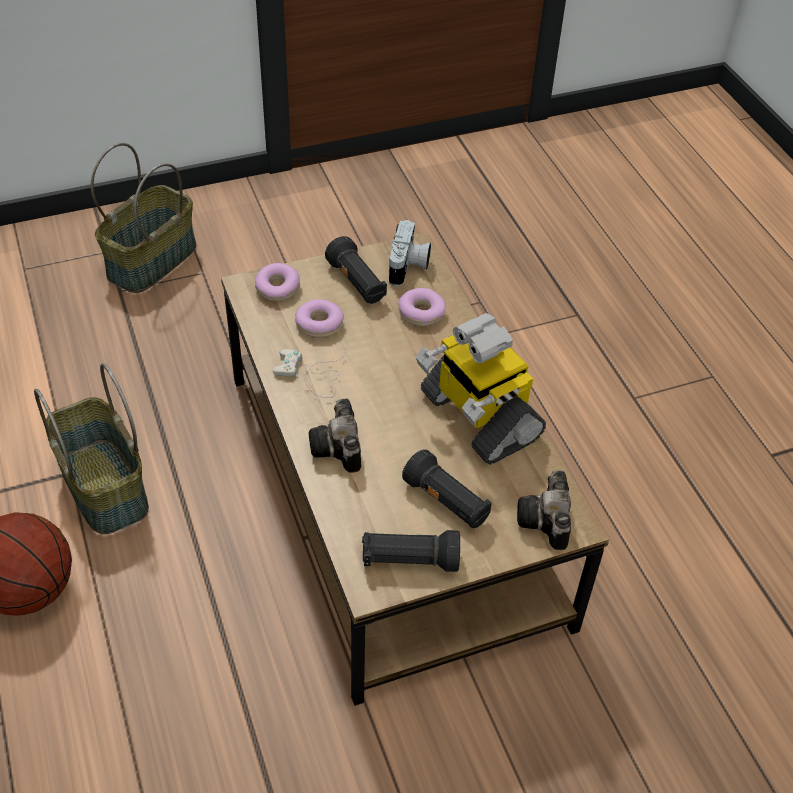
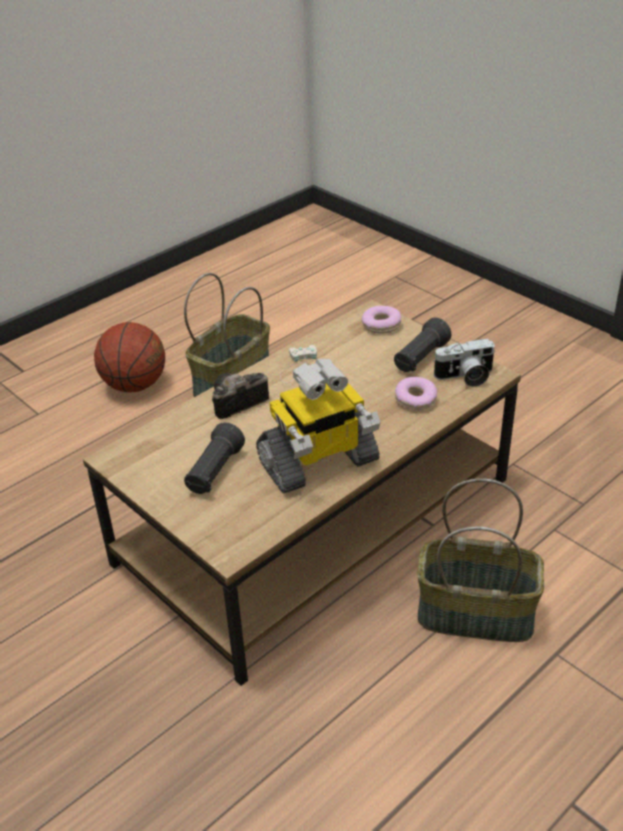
camera: 70 degrees right, 10 degrees down
basket [91,143,197,293] -> basket moved to [417,479,544,642]
donut [295,299,344,338] -> none
black flashlight [362,530,460,572] -> none
toy robot [416,313,546,464] -> toy robot turned 150 degrees counterclockwise [256,359,380,494]
camera [517,471,571,550] -> none

